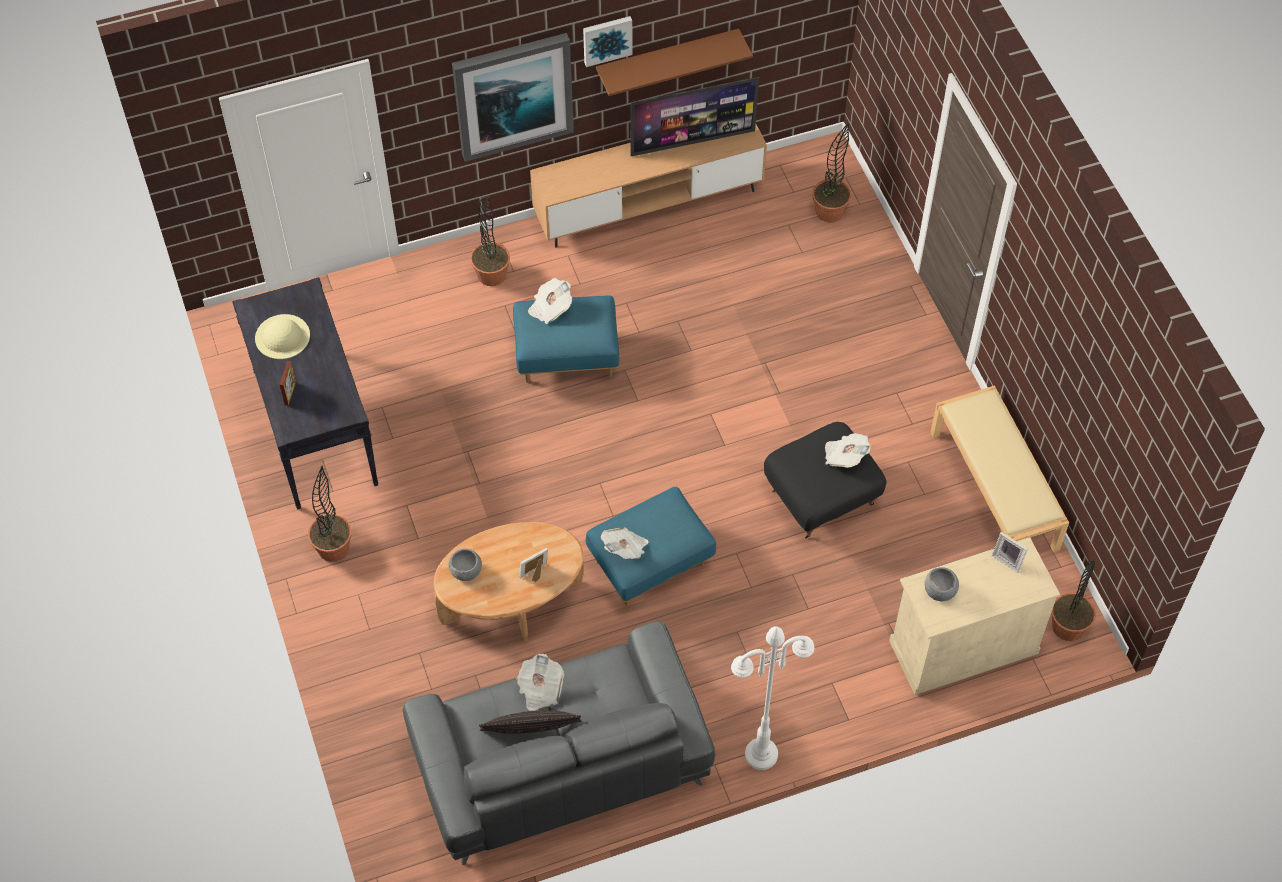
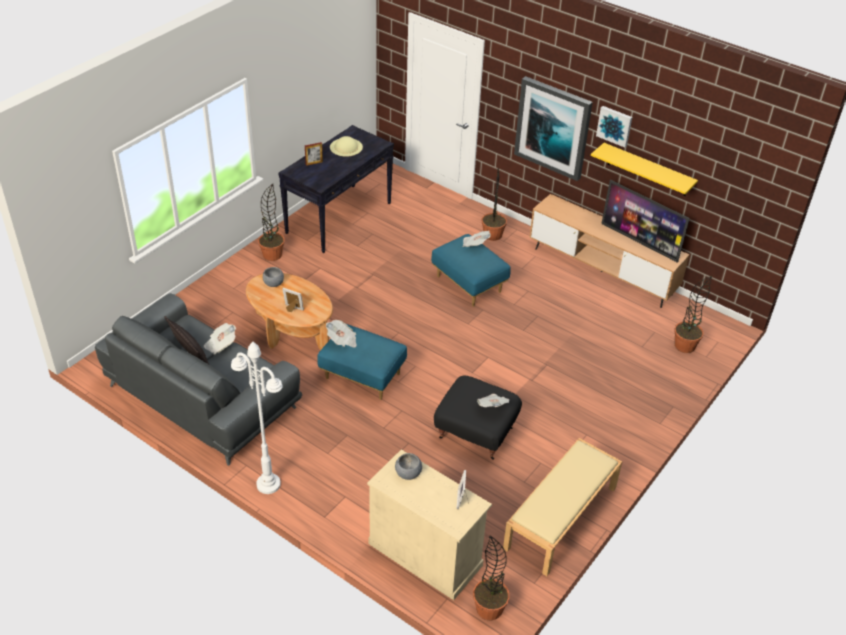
camera: 55 degrees right, 15 degrees down
brown shelf [596,29,753,96] -> yellow shelf [591,143,698,196]

